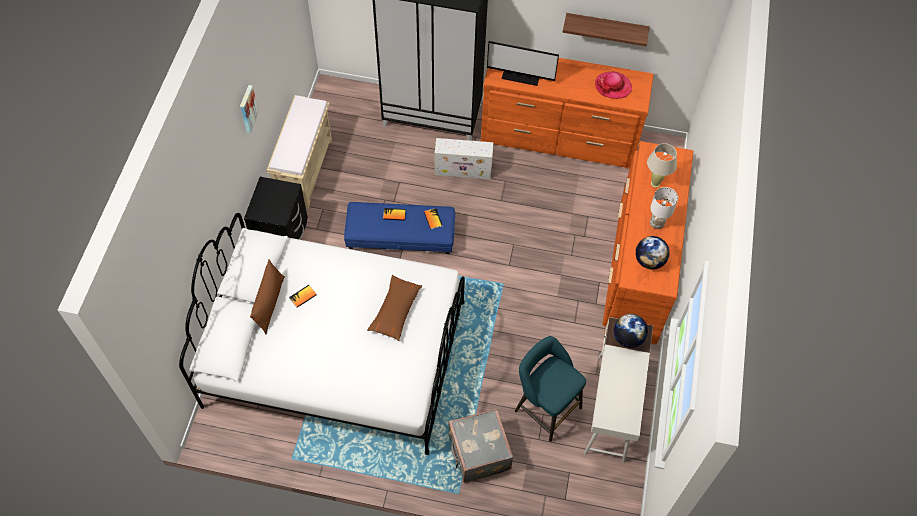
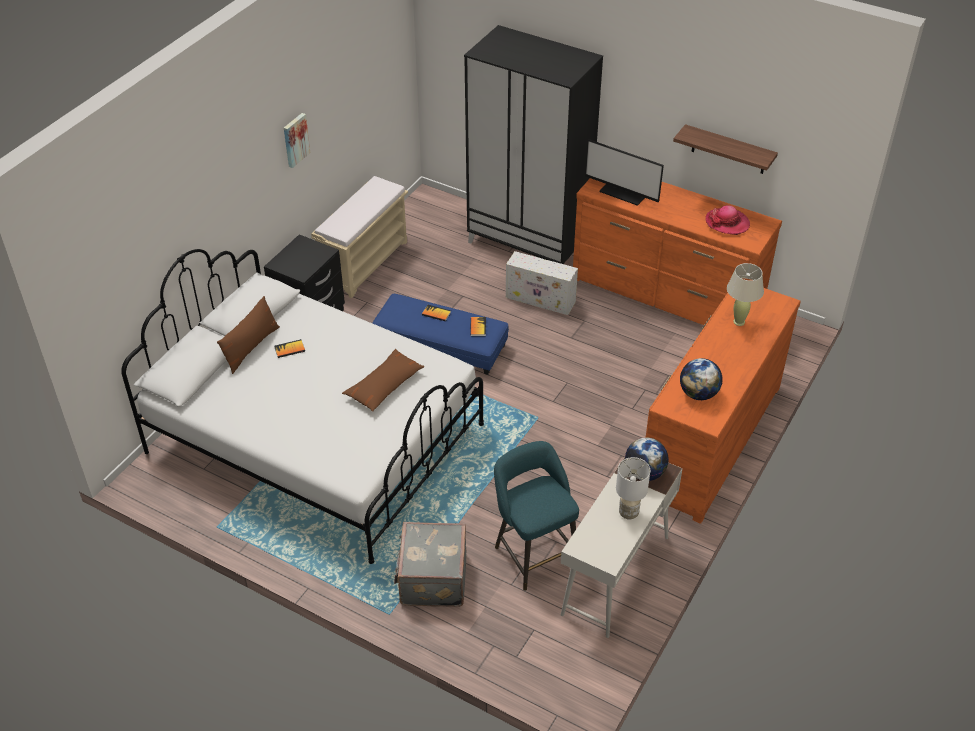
camera: 20 degrees right, 15 degrees down
white table lamp [650,187,678,229] -> white table lamp moved to [616,457,650,520]

